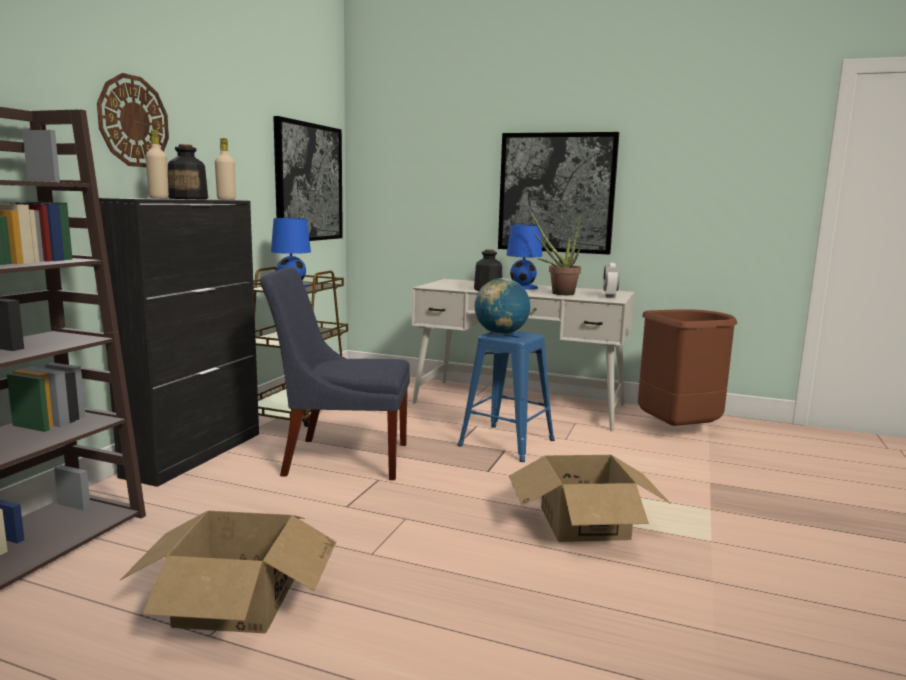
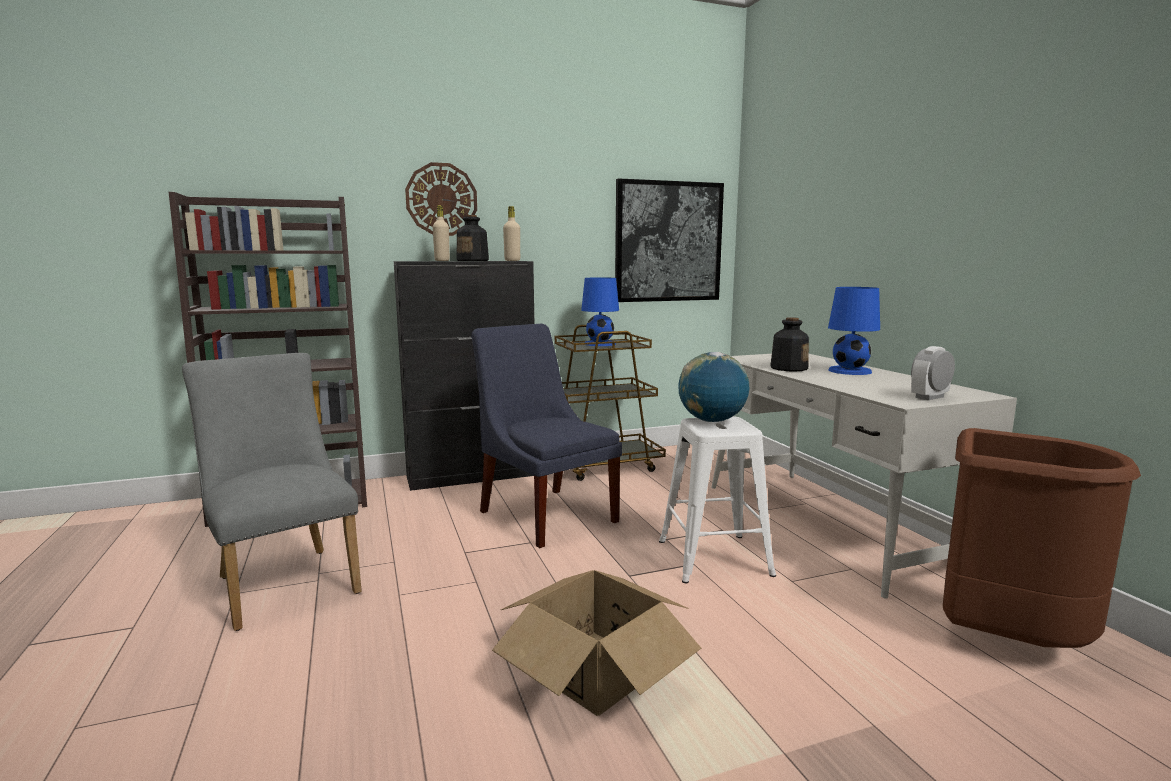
camera: 50 degrees right, 0 degrees up
cardboard box [120,511,337,633] -> grey chair [182,353,362,631]
blue stool [458,331,555,462] -> white stool [659,417,776,583]
picture [498,132,619,255] -> none
potted plant [529,210,581,295] -> none

